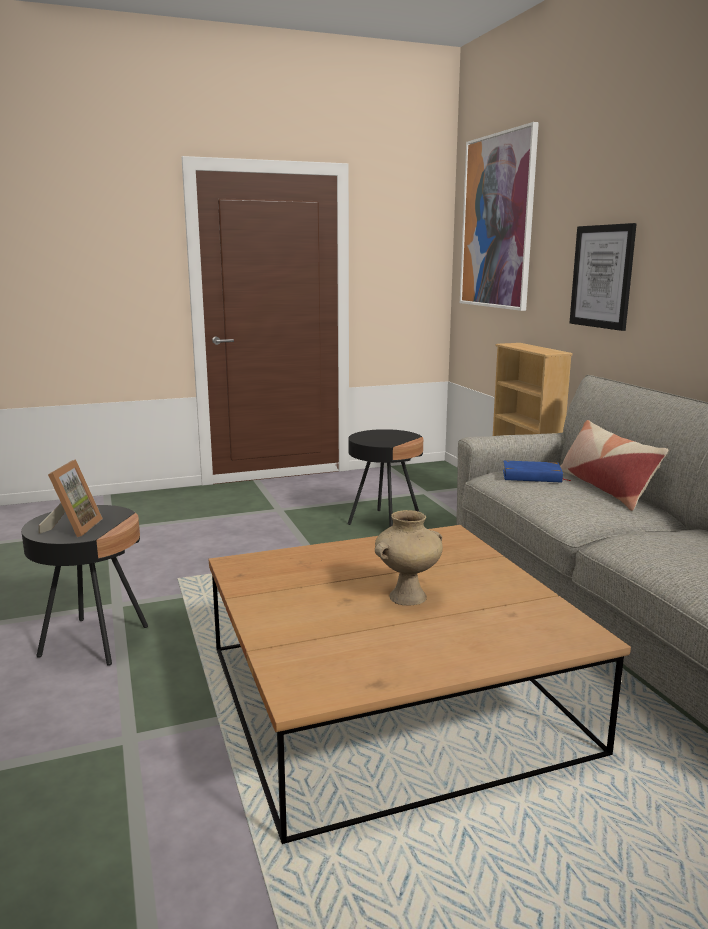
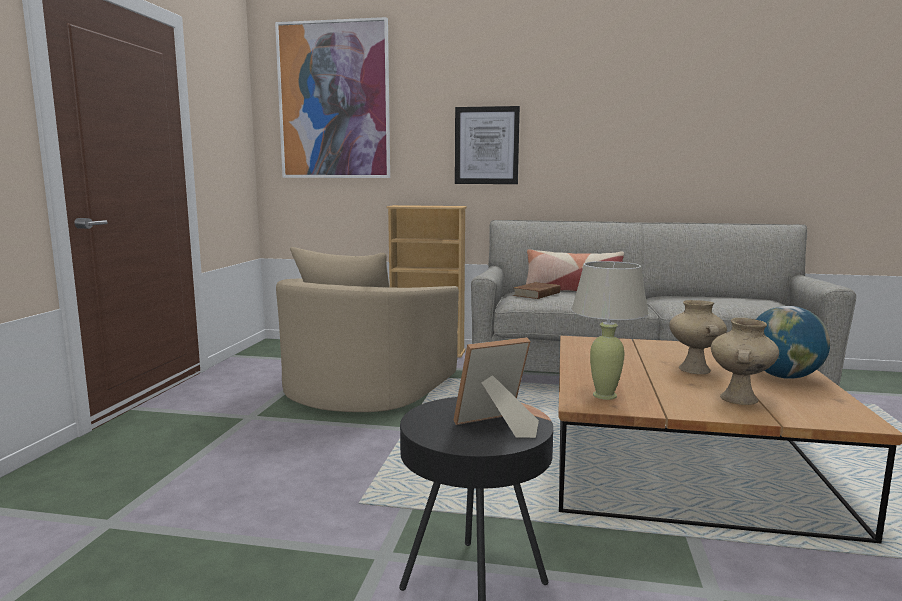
camera: 60 degrees left, 5 degrees down
picture frame [39,459,103,537] -> picture frame turned 60 degrees counterclockwise [453,337,539,438]
black side table [348,429,423,527] -> beige armchair [276,247,459,412]
blue book [503,460,571,482] -> brown book [513,282,561,299]
none -> beige table lamp [572,261,649,400]
none -> beige vase [711,318,779,405]
none -> globe [756,306,830,379]

